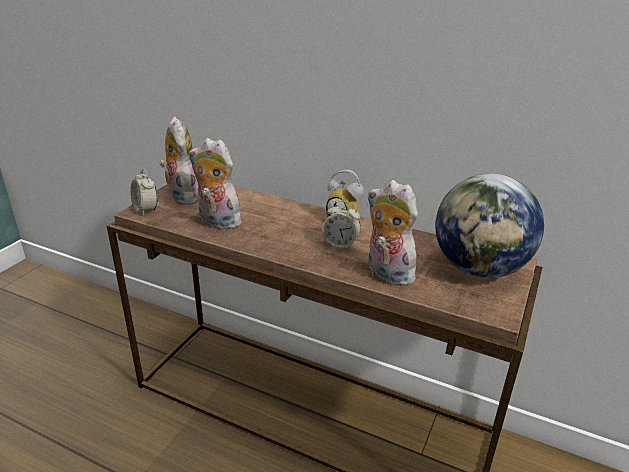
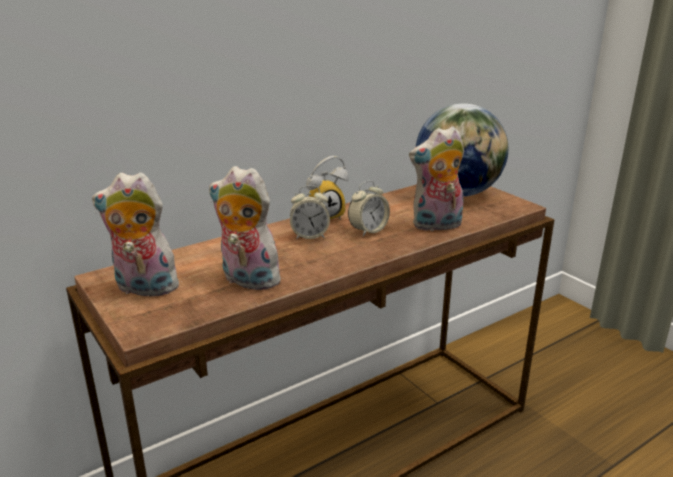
camera: 60 degrees left, 5 degrees down
alarm clock [131,169,157,215] -> alarm clock moved to [290,185,330,240]
plush toy [189,138,242,230] -> plush toy turned 60 degrees clockwise [209,166,283,290]

